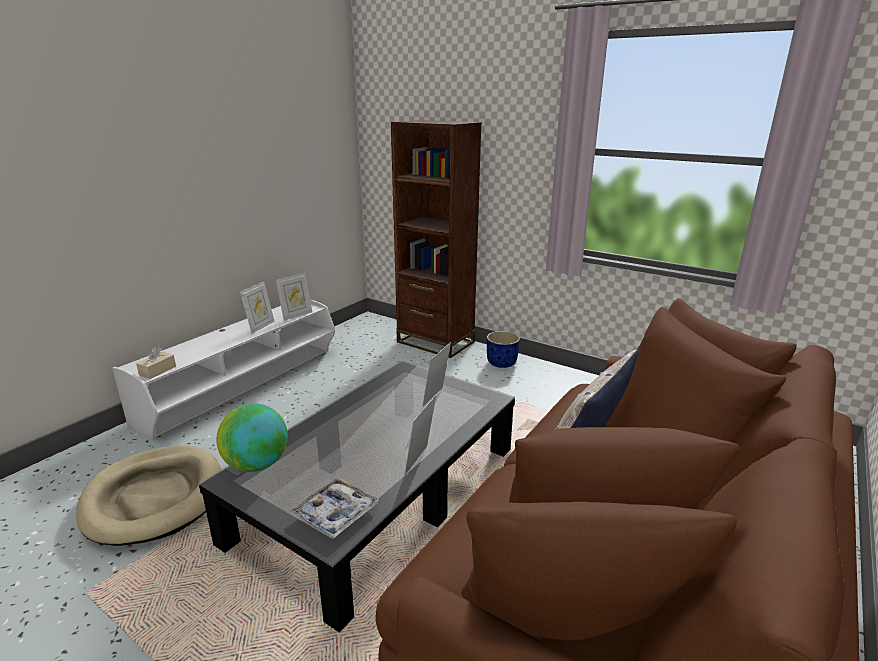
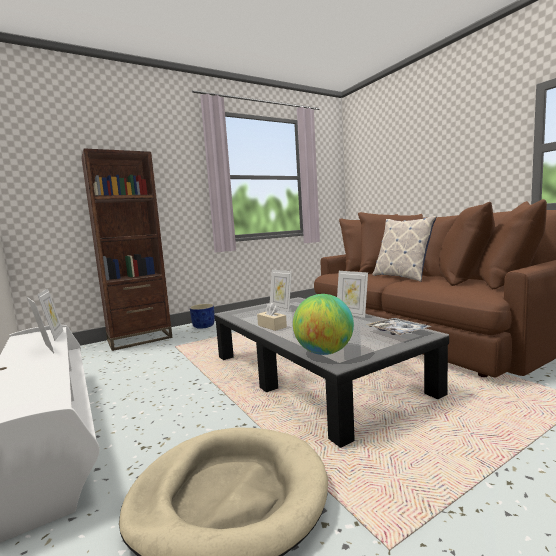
camera: 65 degrees left, 15 degrees down
beige tissue box [136,347,176,379] -> beige tissue box moved to [257,303,287,331]

